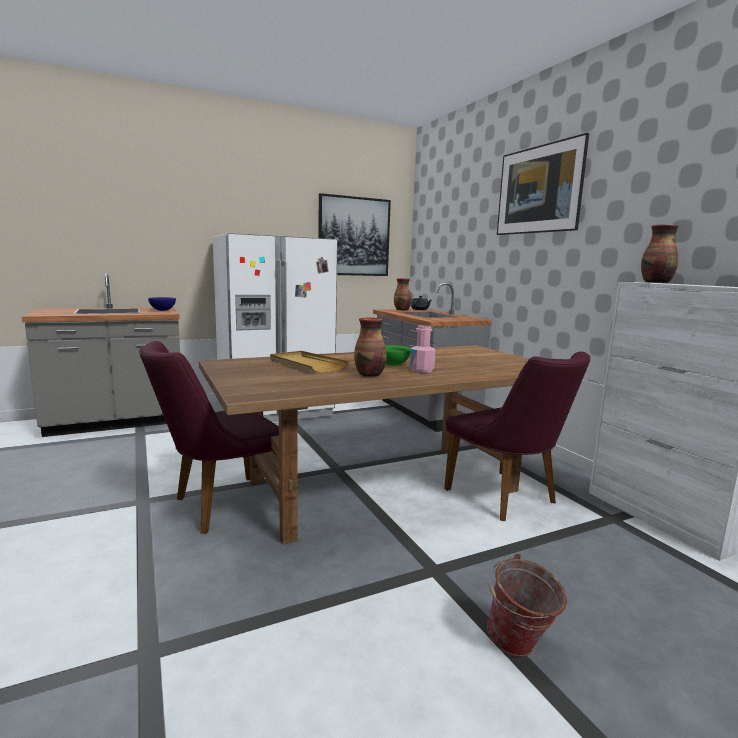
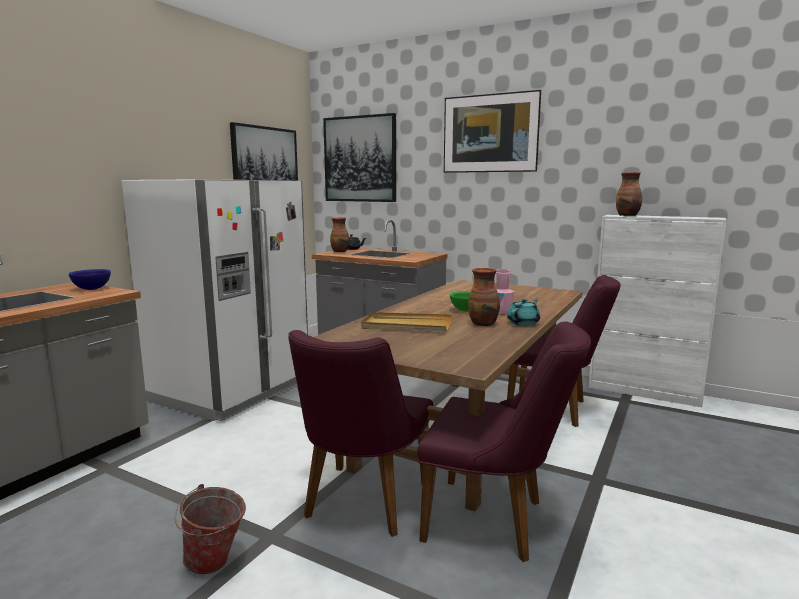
camera: 35 degrees left, 0 degrees up
bucket [487,554,567,657] -> bucket moved to [175,484,246,574]
none -> picture [323,113,396,202]
none -> purple chair [417,321,591,562]
none -> turquoise teapot [507,299,540,326]

